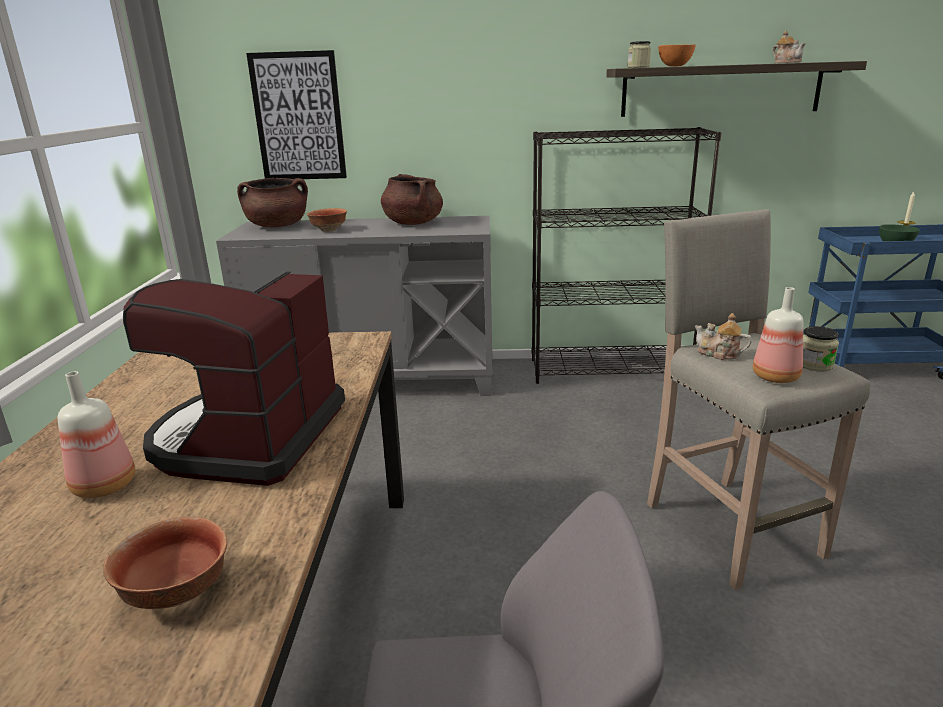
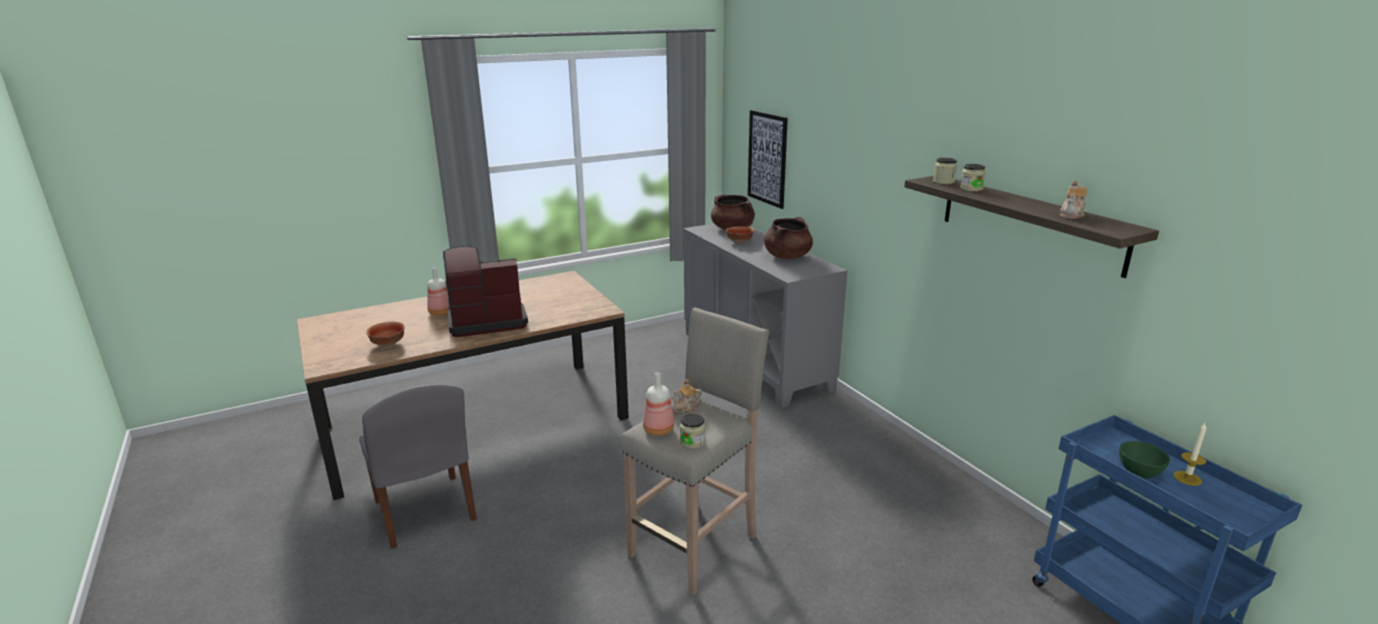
camera: 60 degrees right, 0 degrees up
black bookcase [532,127,722,384] -> none
orange bowl [658,44,696,66] -> jar [960,164,986,191]
teapot [695,313,752,360] -> teapot turned 120 degrees counterclockwise [670,379,702,414]

